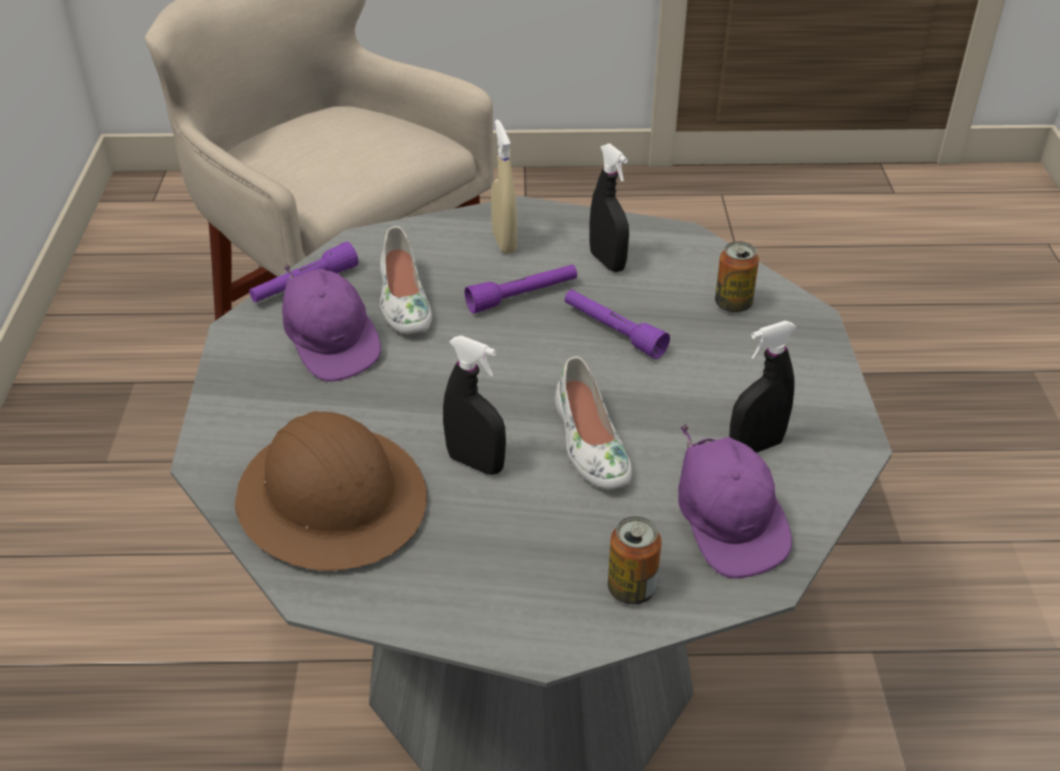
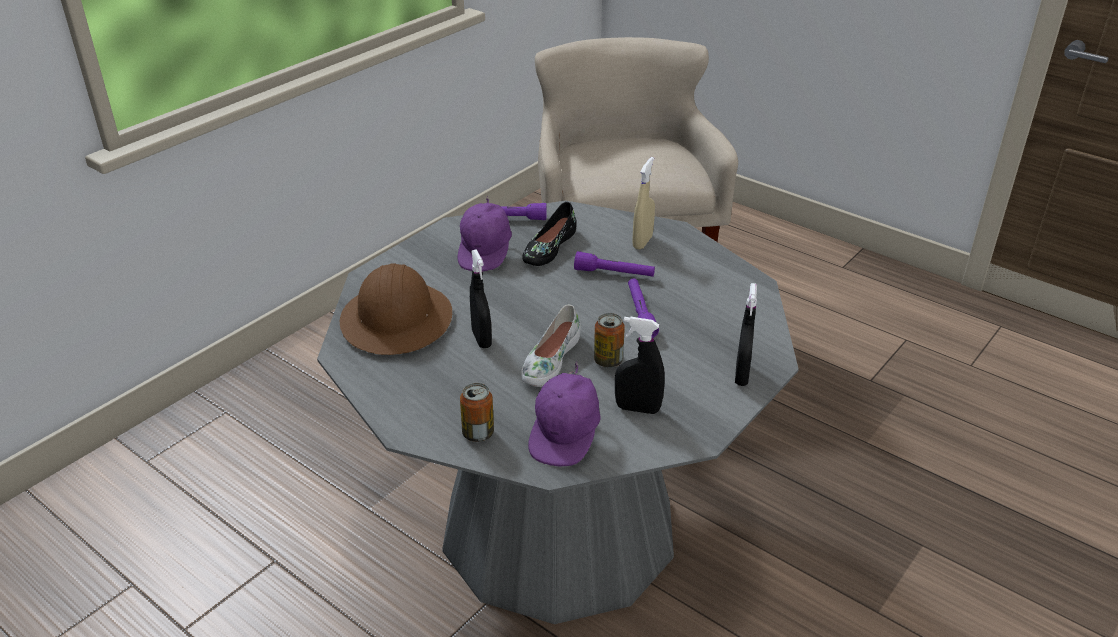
camera: 40 degrees right, 5 degrees down
white shoe [380,226,432,334] -> black shoe [522,202,577,266]
black spray bottle [589,143,629,272] -> black spray bottle moved to [735,283,757,386]
can [715,241,759,313] -> can moved to [594,313,625,368]

